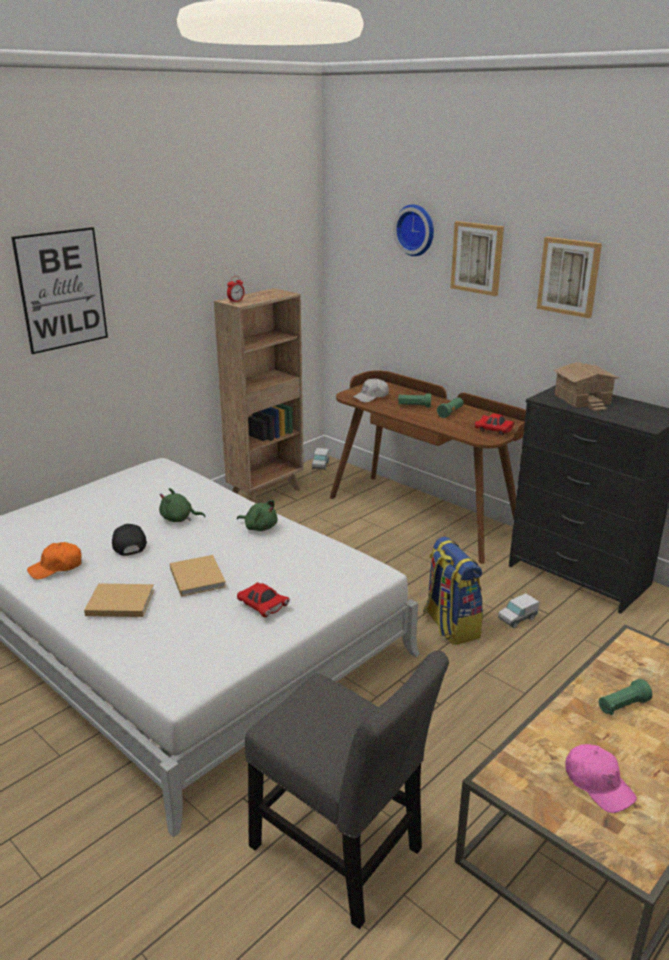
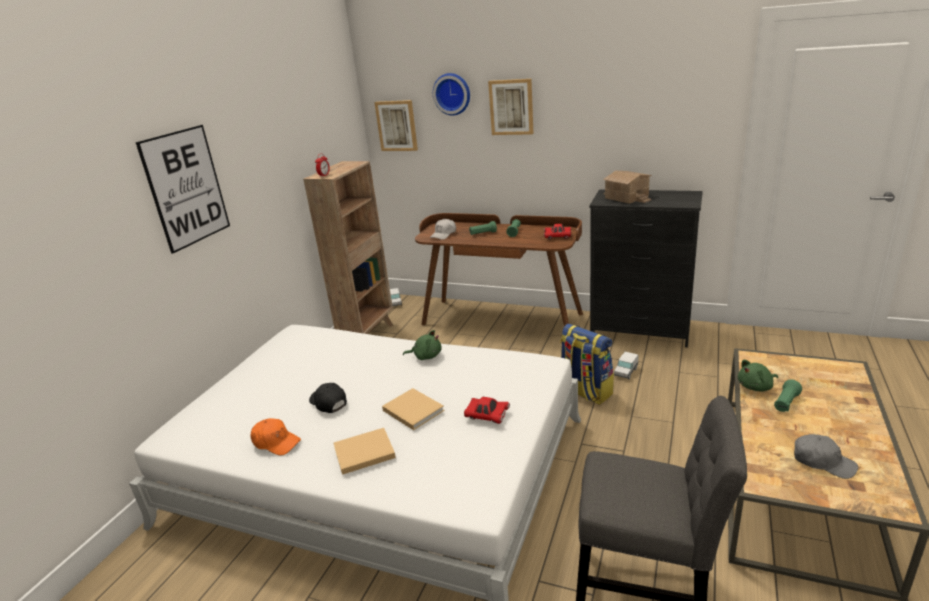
camera: 20 degrees left, 0 degrees up
orange cap [27,542,82,579] -> orange cap turned 105 degrees counterclockwise [250,418,301,456]
green plush toy [159,488,206,522] -> green plush toy moved to [738,360,778,391]
picture [537,237,602,318] -> picture moved to [374,100,418,151]
pink cap [565,744,637,813] -> grey cap [794,434,858,479]

